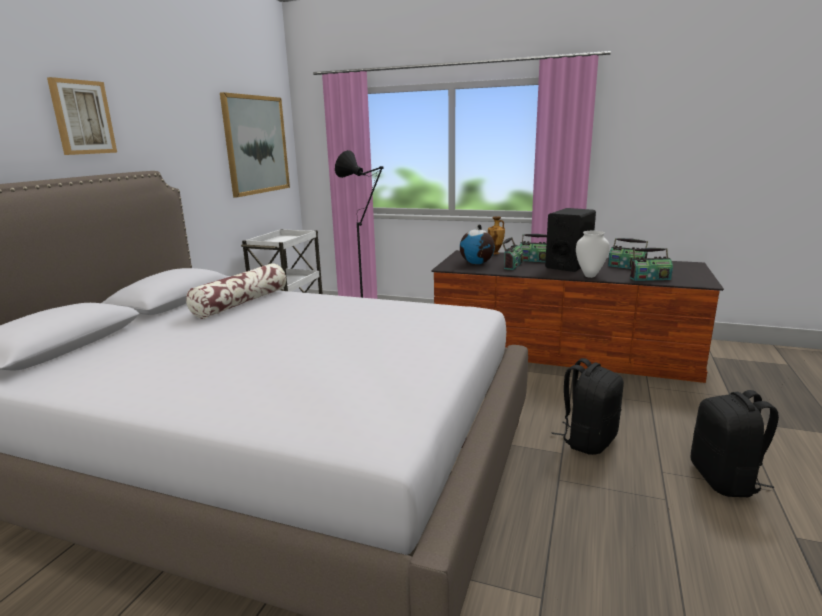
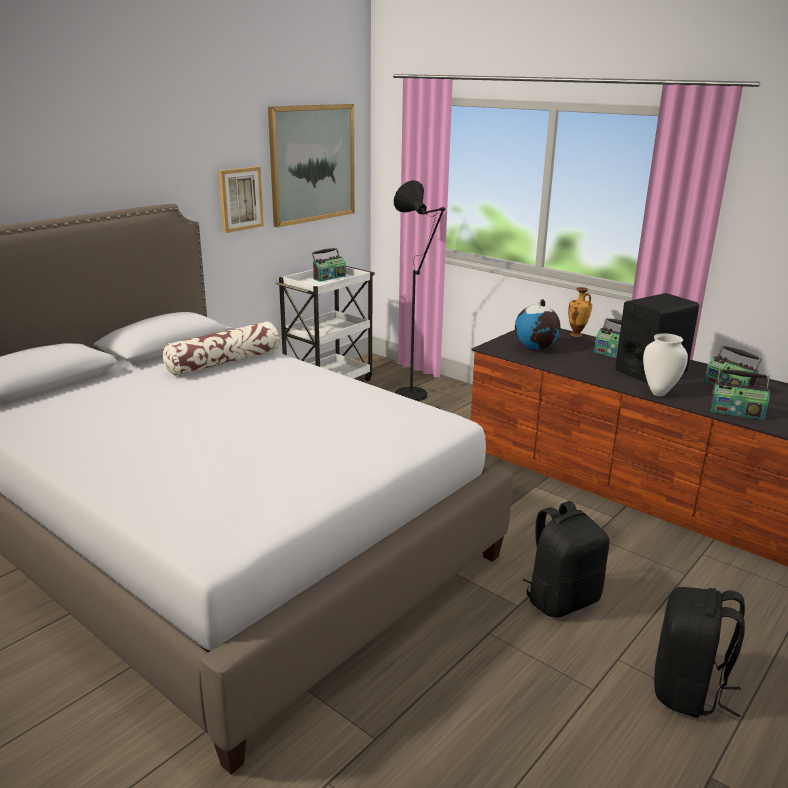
camera: 20 degrees right, 5 degrees up
picture [47,77,117,155] -> picture moved to [218,167,264,233]
radio [502,237,523,270] -> radio moved to [312,248,346,282]

